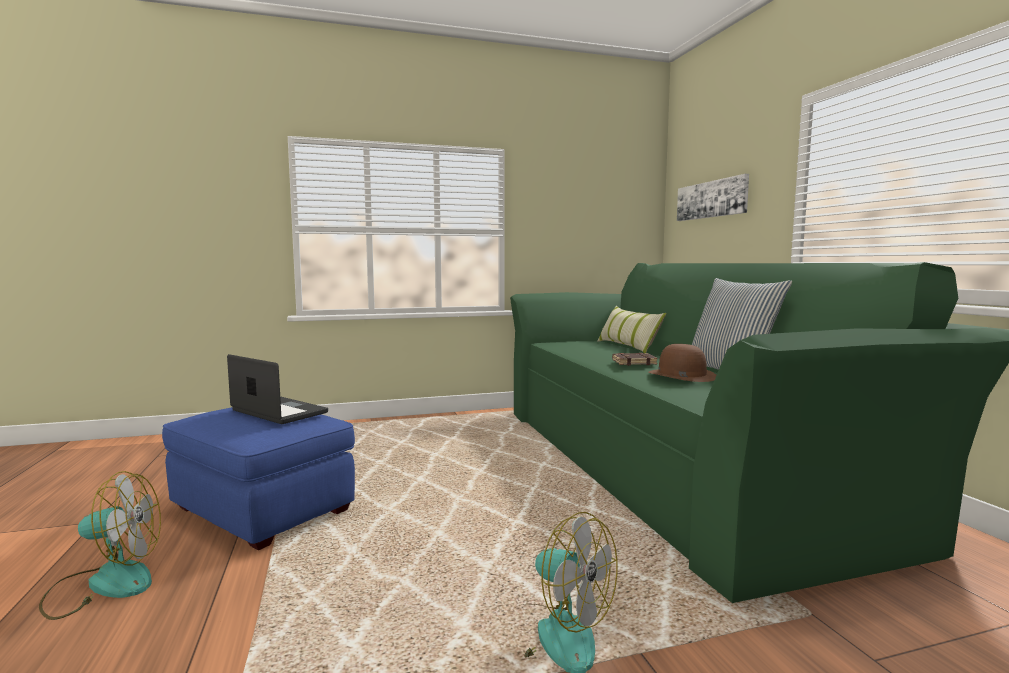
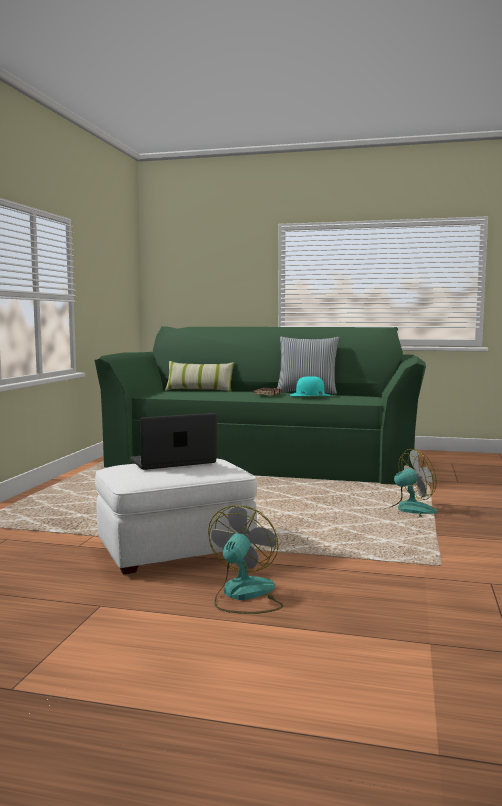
camera: 60 degrees left, 0 degrees up
blue ottoman [162,407,355,550] -> white ottoman [95,458,257,575]
brown hat [648,344,716,382] -> turquoise hat [290,376,331,396]
picture [677,174,749,221] -> none

